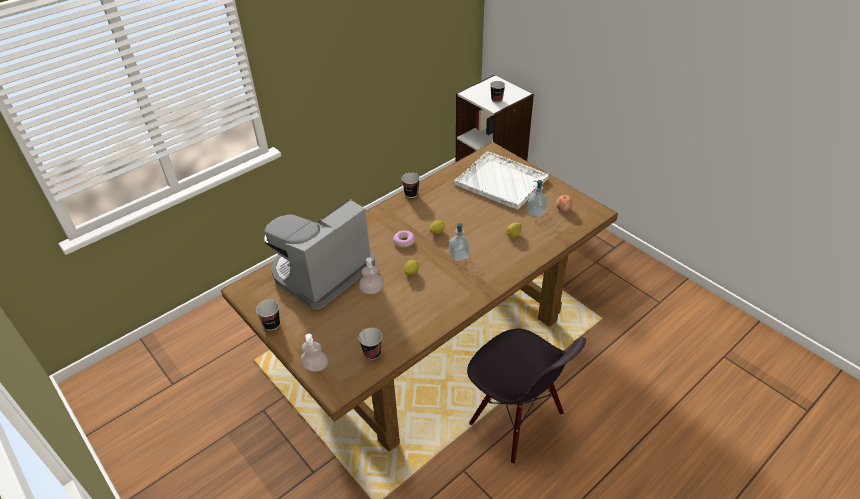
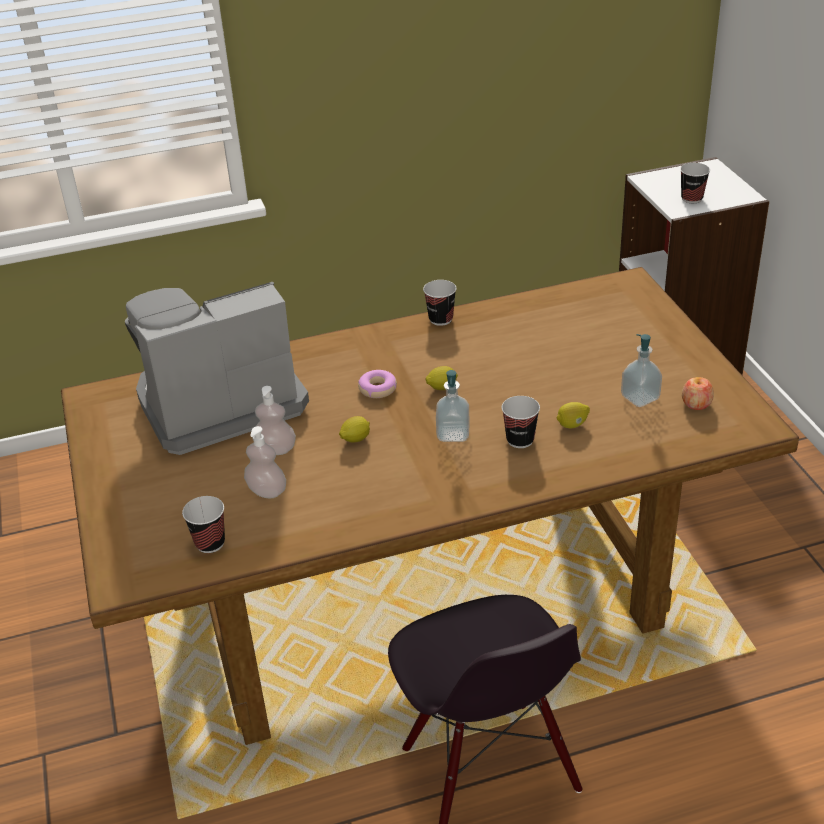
camera: 25 degrees right, 5 degrees down
cup [256,300,280,330] -> cup moved to [502,396,540,448]
soap dispenser [300,334,328,372] -> soap dispenser moved to [244,426,286,498]
white tray [454,151,549,210] -> none

